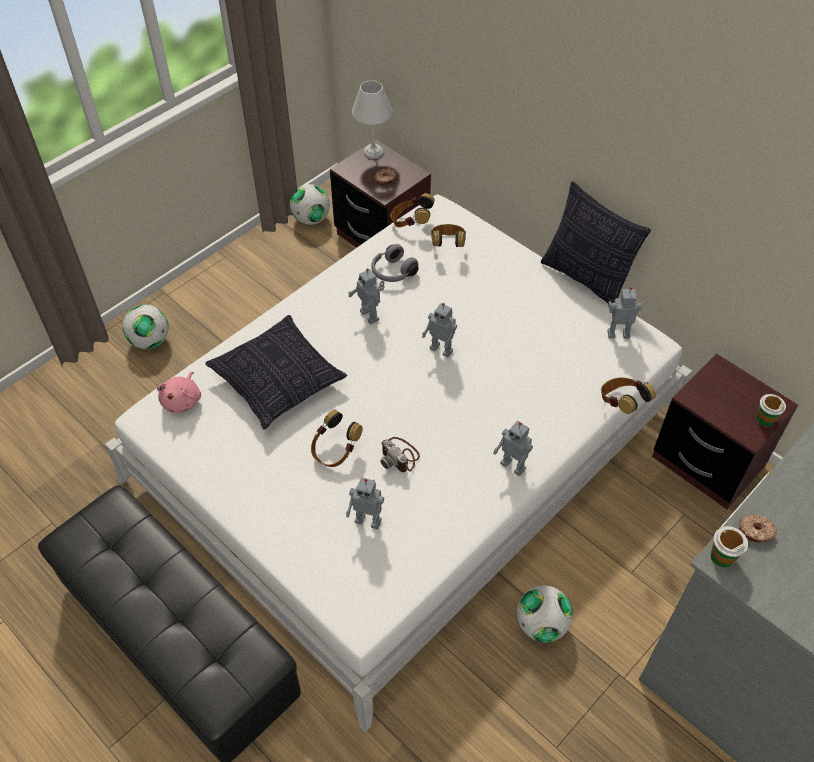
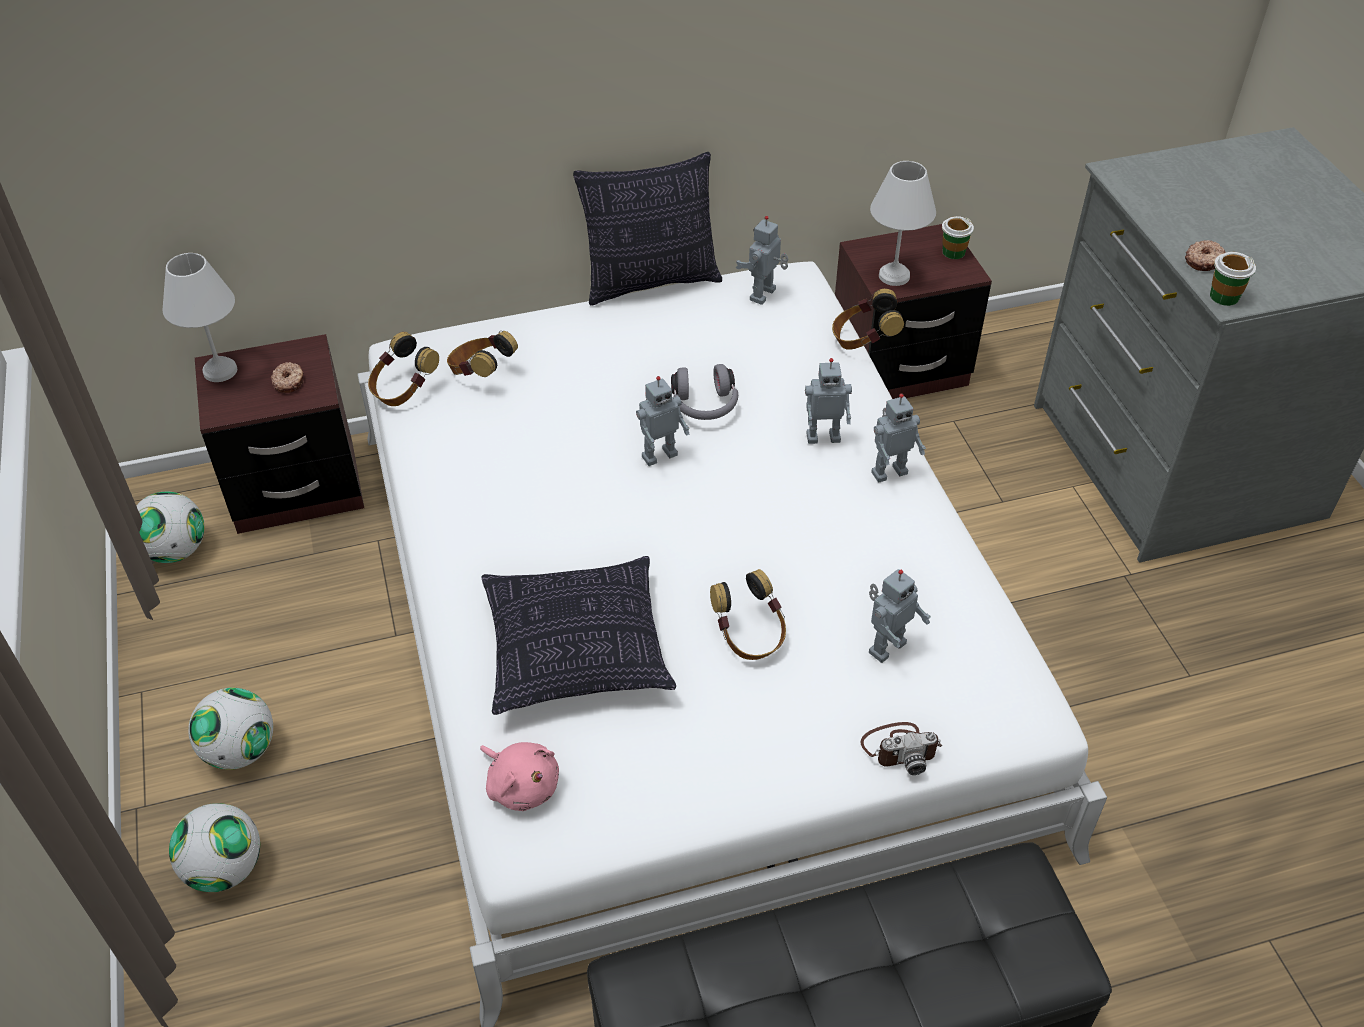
camera: 60 degrees left, 5 degrees down
toy robot [348,268,385,324] -> toy robot moved to [805,358,852,444]
grey headphones [371,244,419,282] -> grey headphones moved to [671,364,738,420]
camera [381,437,420,472] -> camera moved to [860,722,942,775]
football [517,585,573,642] -> football moved to [188,688,273,770]
none -> white table lamp [870,161,936,286]

